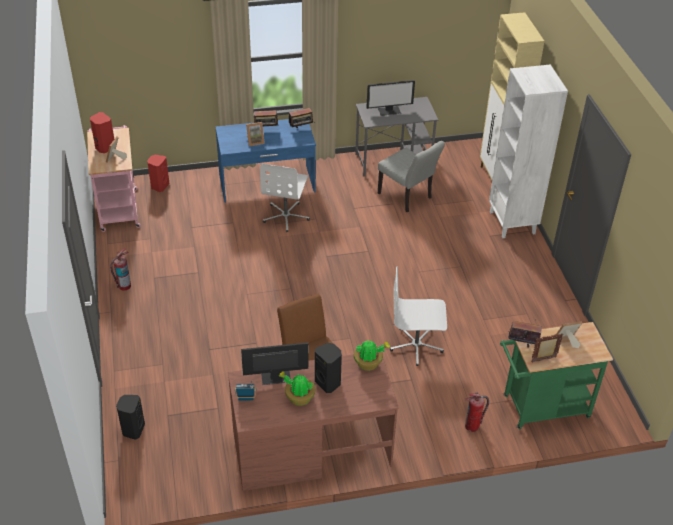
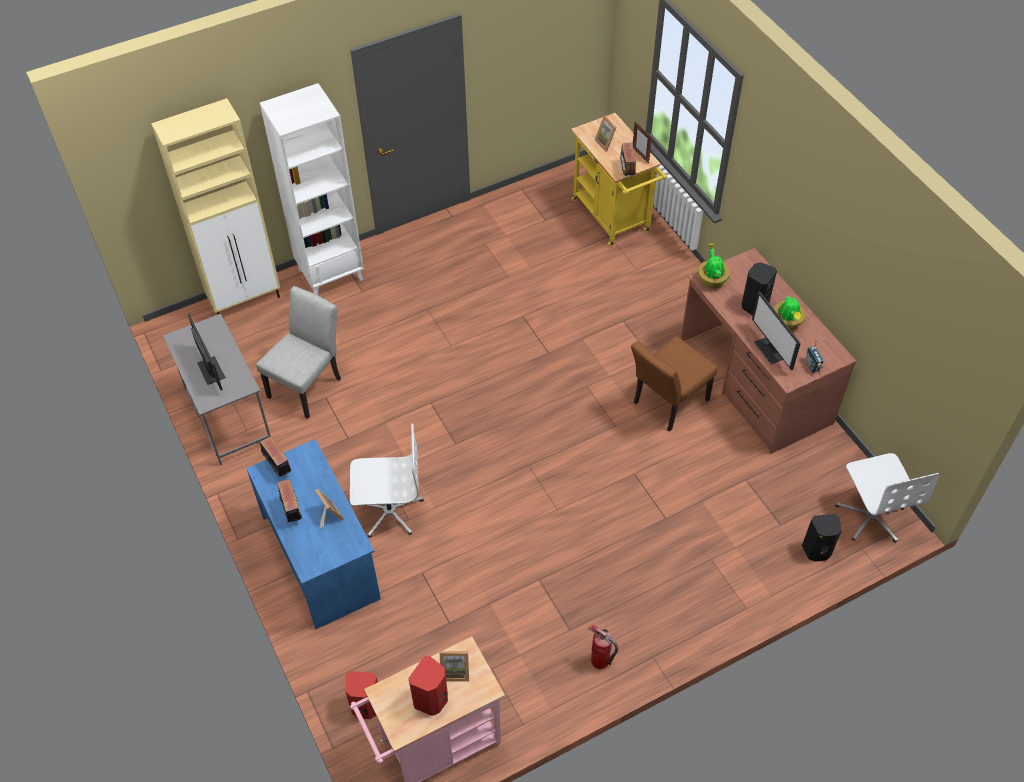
camera: 105 degrees left, 10 degrees up
white office chair [390,267,447,366] -> white office chair moved to [835,453,939,543]
fire extinguisher [465,392,489,432] -> none
green cart [500,322,613,429] -> yellow cart [571,113,667,246]

